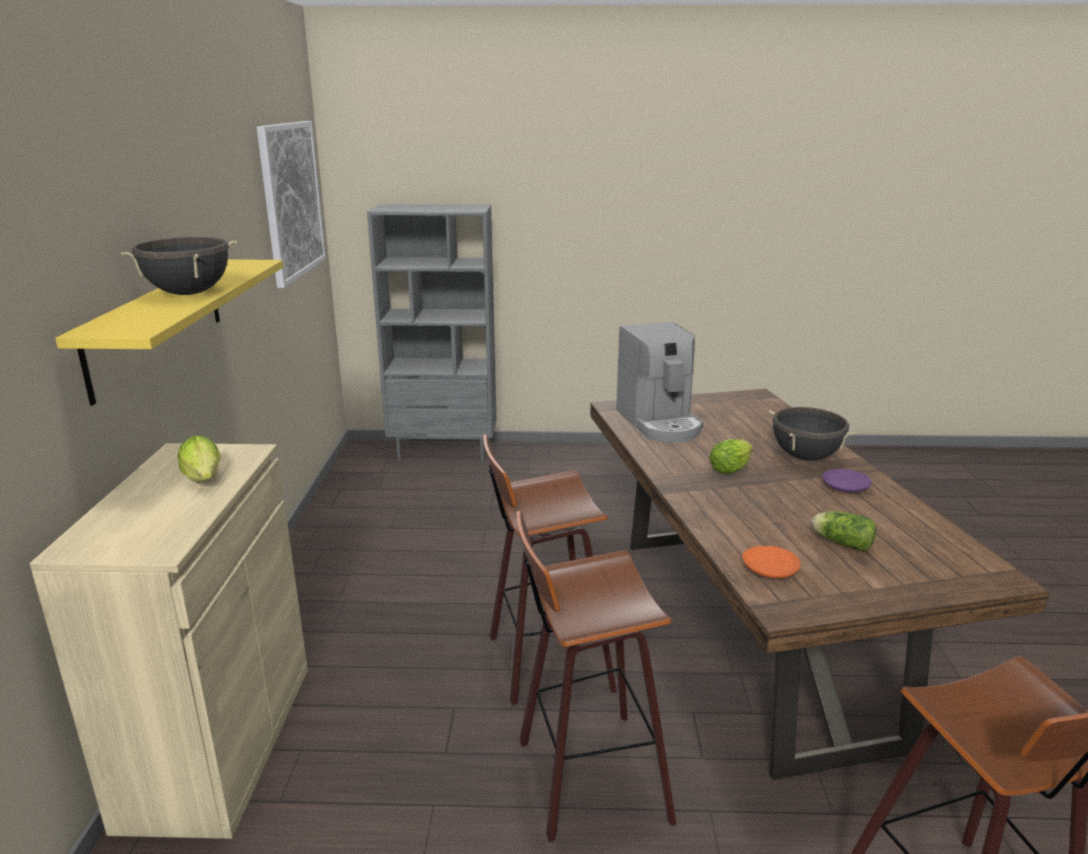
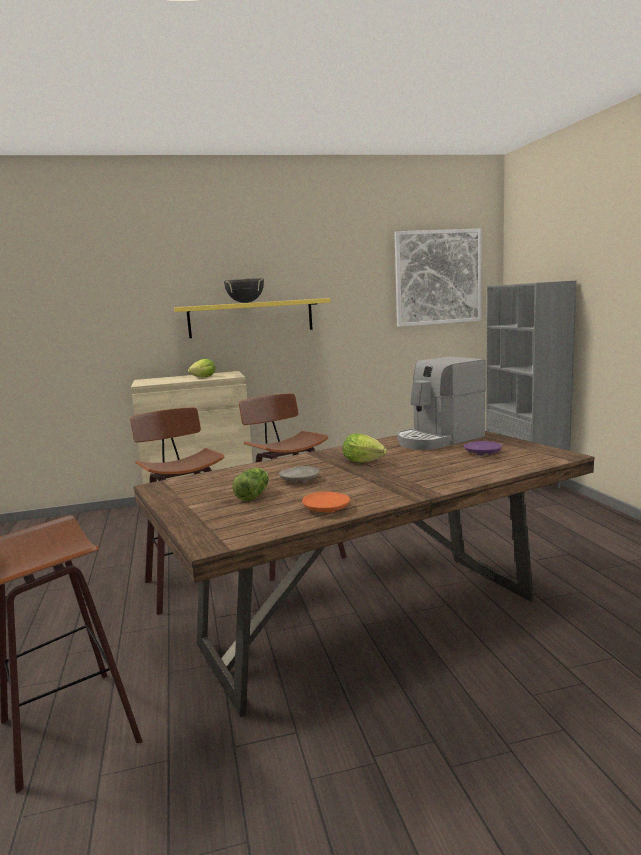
camera: 75 degrees right, 10 degrees down
orange plate [742,546,800,578] -> orange plate moved to [302,491,350,513]
black cooking pot [768,407,856,461] -> none
purple plate [822,469,872,493] -> purple plate moved to [464,441,502,456]
none -> beige plate [279,466,320,483]

